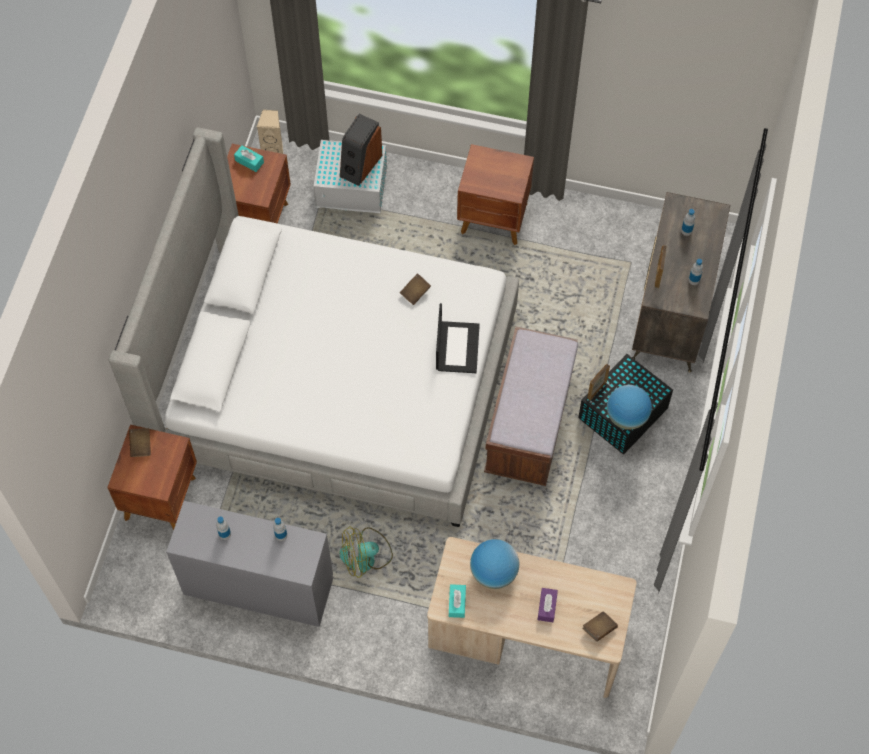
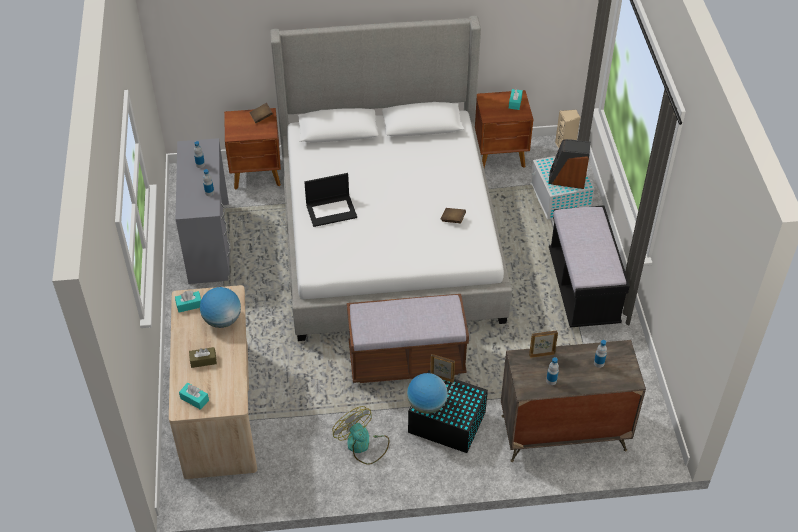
camera: 70 degrees right, 15 degrees down
fan [339,527,393,578] -> fan moved to [332,406,389,465]
laptop [436,303,480,373] -> laptop moved to [304,173,357,227]
brown nightstand [457,144,534,245] -> black bench [549,205,630,327]
purple tissue box [538,588,558,622] -> brown tissue box [189,347,217,368]
brown book [583,611,618,642] -> turquoise tissue box [179,383,209,410]

